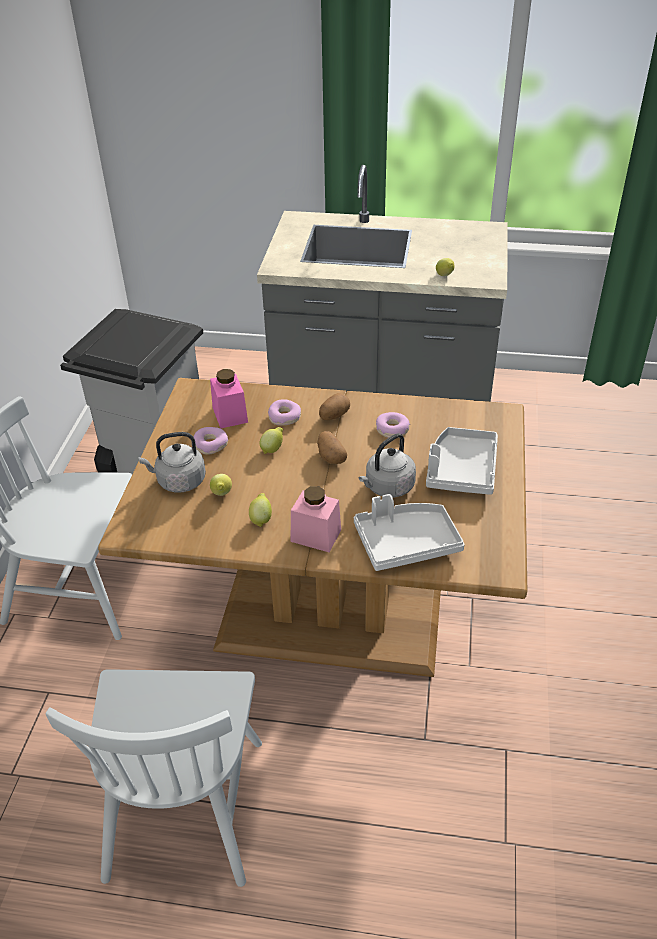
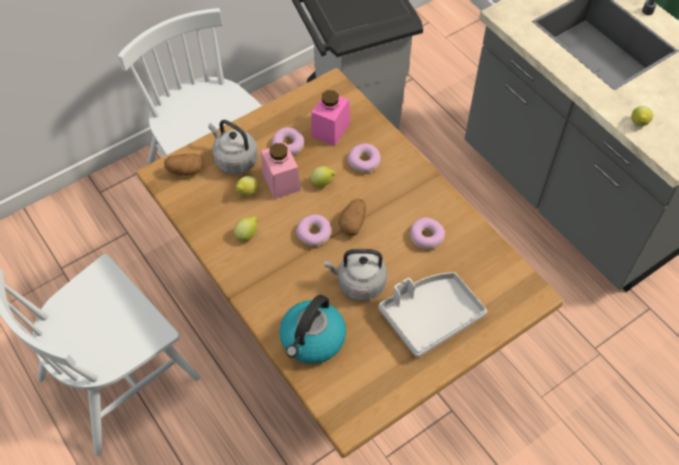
camera: 45 degrees right, 15 degrees up
pink jar [291,486,341,552] -> pink jar moved to [261,143,301,199]
potato [319,393,350,420] -> potato moved to [164,154,204,176]
grey tray [354,494,465,571] -> kettle [279,295,346,364]
none -> donut [296,214,331,247]

